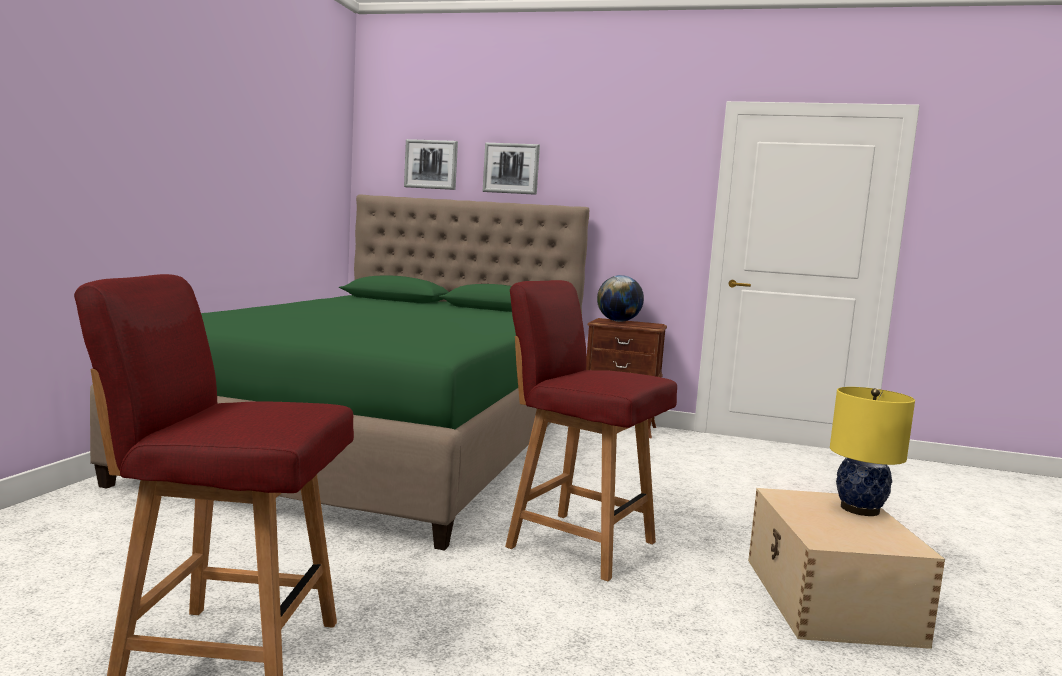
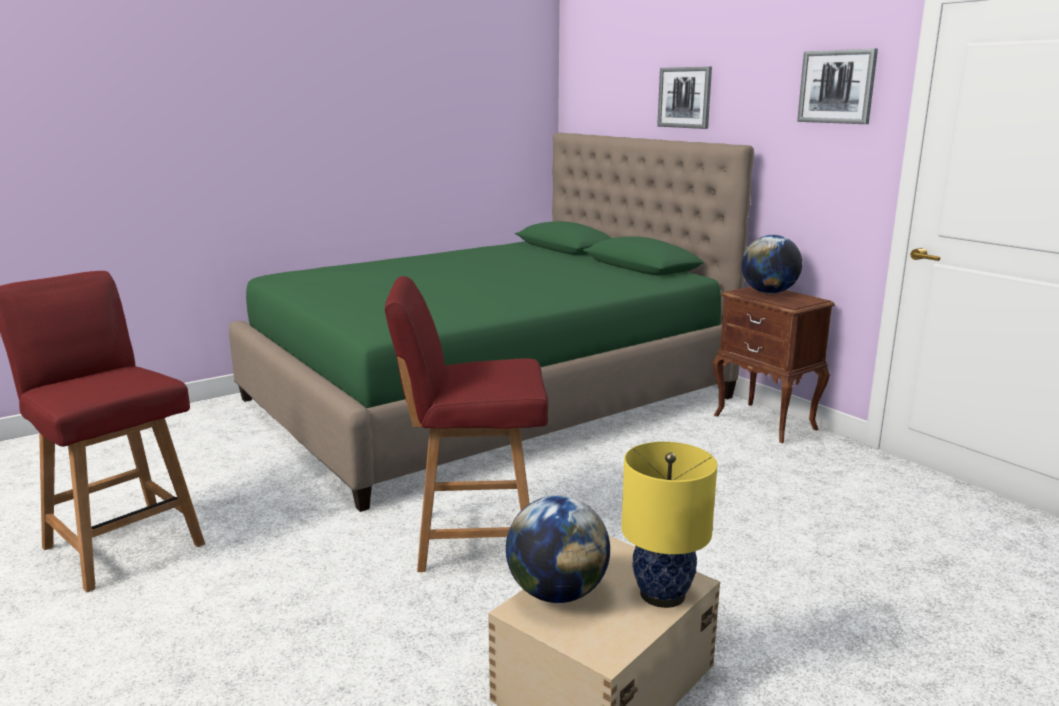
camera: 40 degrees right, 10 degrees up
picture [404,139,458,190] -> picture moved to [797,48,878,124]
red chair [505,280,677,581] -> red chair turned 75 degrees counterclockwise [385,276,548,572]
none -> globe [506,495,610,603]

